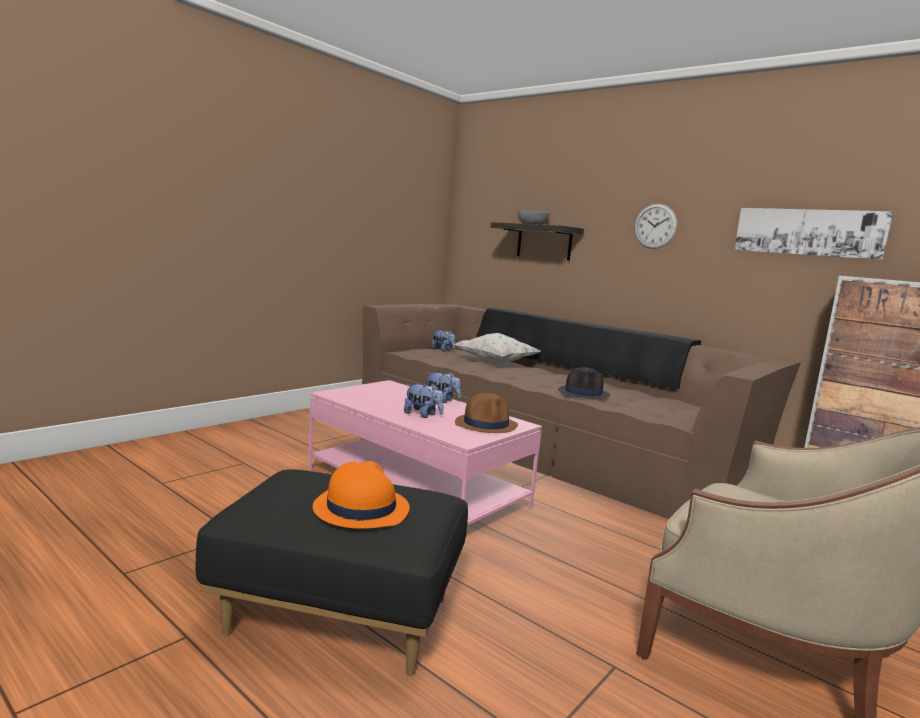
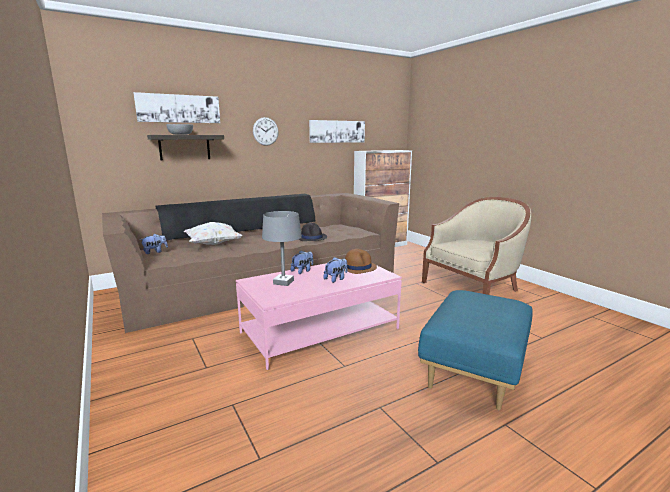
camera: 70 degrees left, 5 degrees up
black ottoman [195,469,468,676] -> blue ottoman [418,290,532,410]
orange hat [313,461,410,529] -> none
none -> picture [134,92,220,123]
none -> grey table lamp [262,211,302,286]

